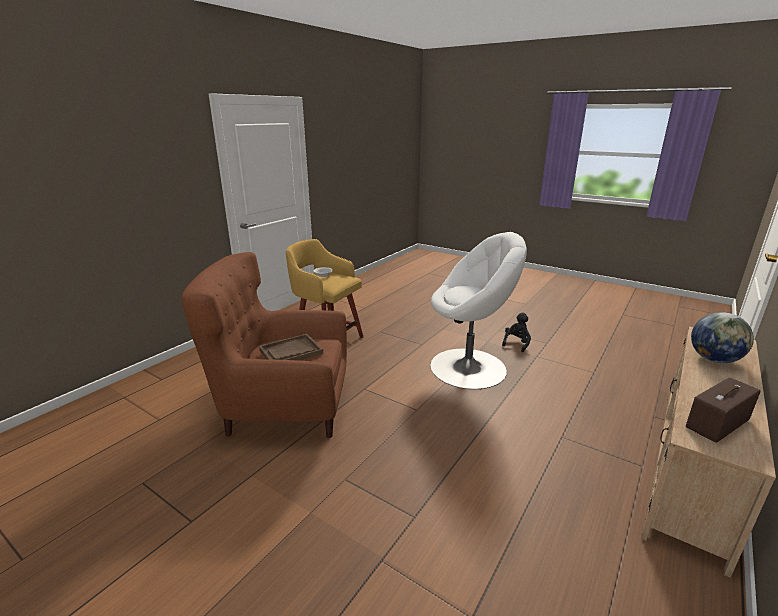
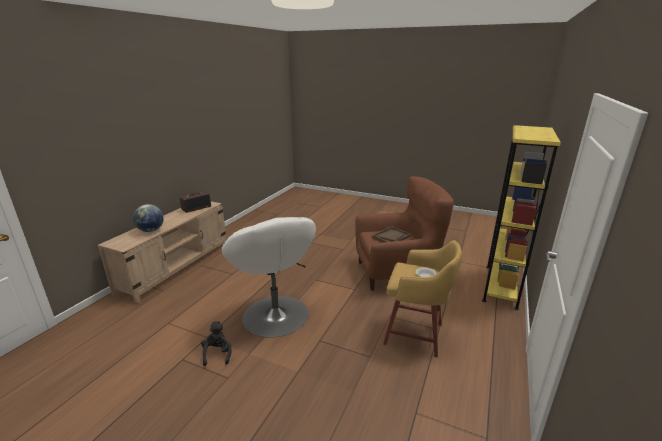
camera: 170 degrees right, 0 degrees up
white armchair [430,232,527,389] -> white armchair turned 105 degrees counterclockwise [222,217,316,337]
black plush toy [502,312,531,352] -> black plush toy turned 150 degrees clockwise [201,321,232,366]
none -> yellow bookcase [482,125,561,310]

